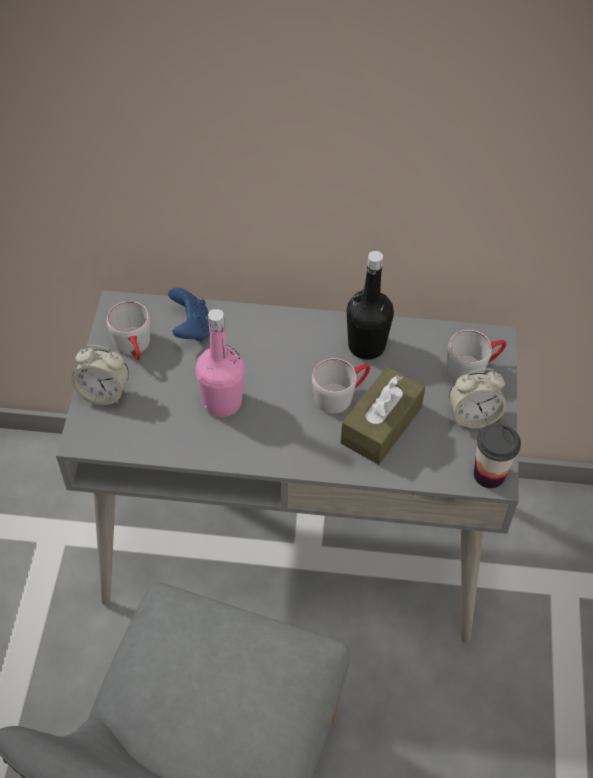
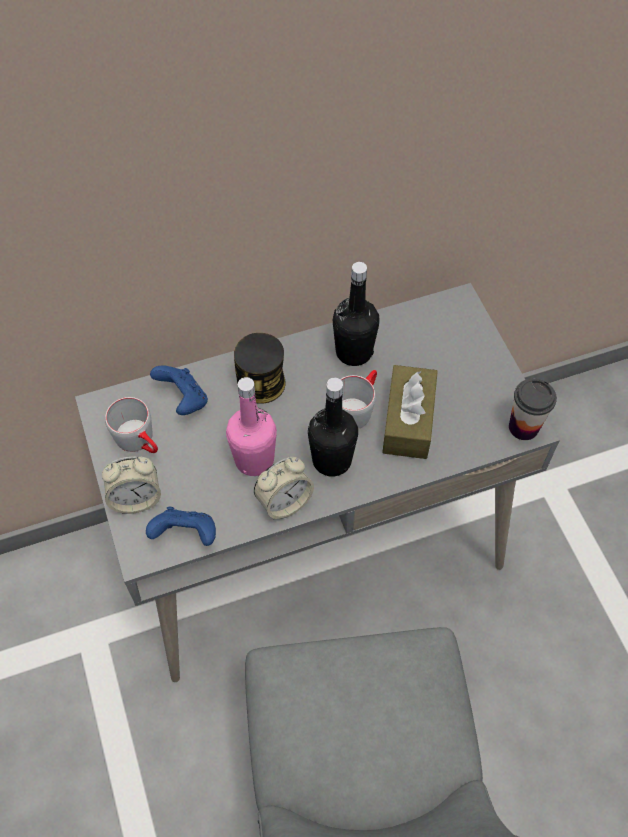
camera: 25 degrees left, 5 degrees up
grey mug [447,330,506,381] -> none
alarm clock [449,368,507,428] -> alarm clock moved to [254,457,314,519]
none -> blue game controller [146,507,216,546]
none -> can [234,333,286,404]
none -> black bottle [308,378,358,476]

